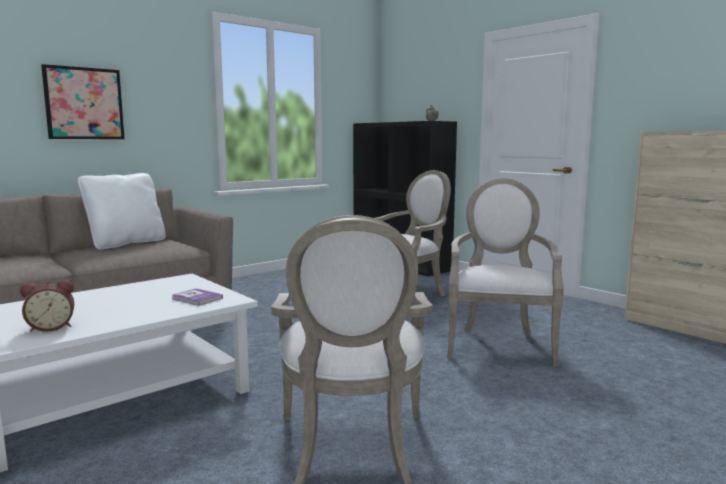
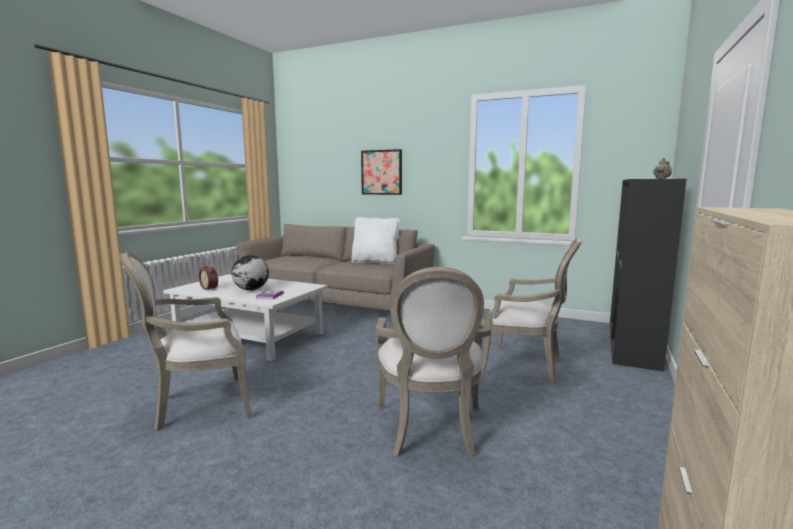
camera: 65 degrees right, 0 degrees up
armchair [447,178,564,367] -> armchair turned 105 degrees clockwise [376,267,491,457]
none -> globe [231,255,269,290]

